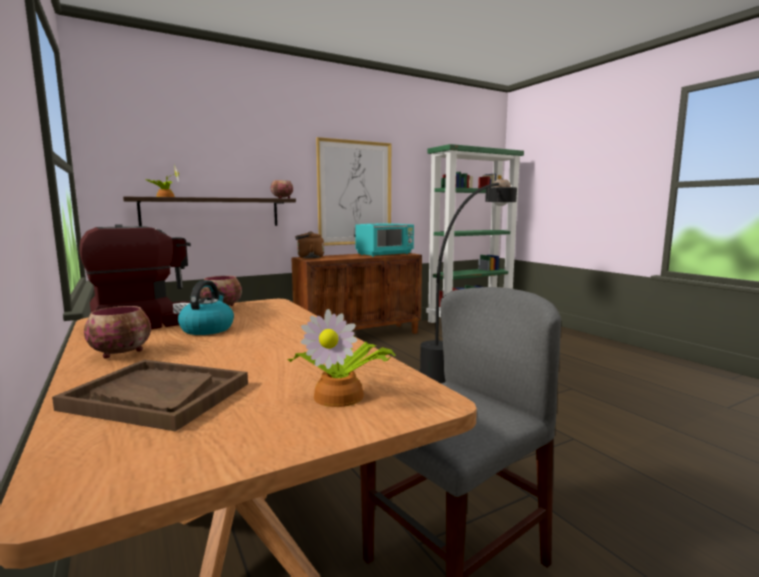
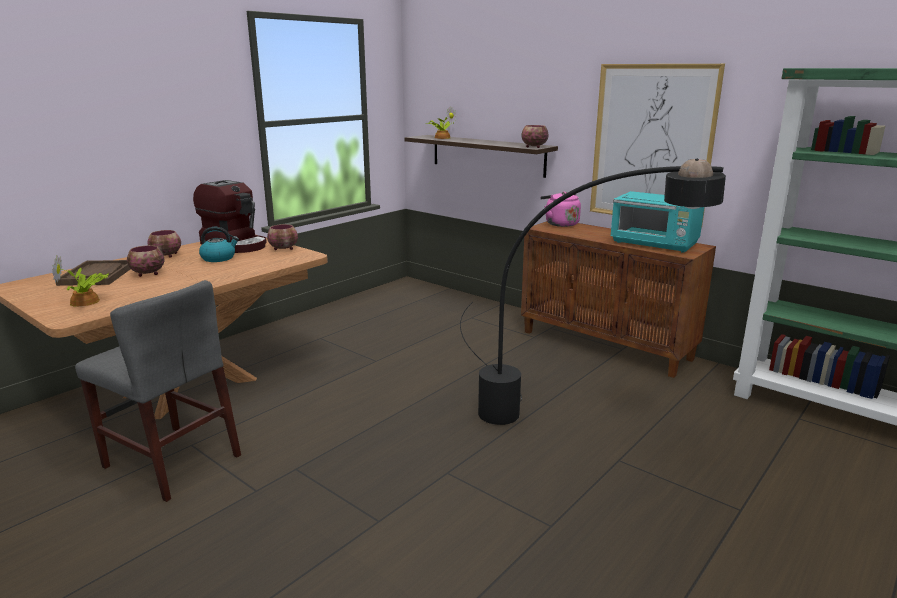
camera: 70 degrees right, 10 degrees up
brown kettle [295,231,324,258] -> pink kettle [540,191,581,227]
none -> bowl [127,245,165,277]

